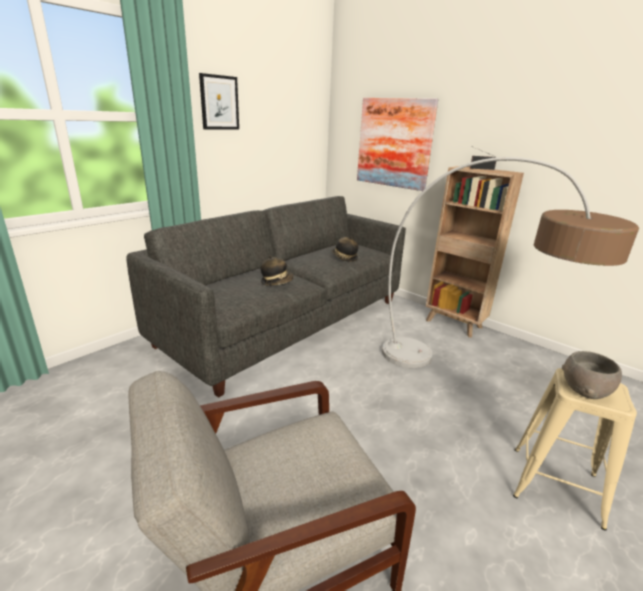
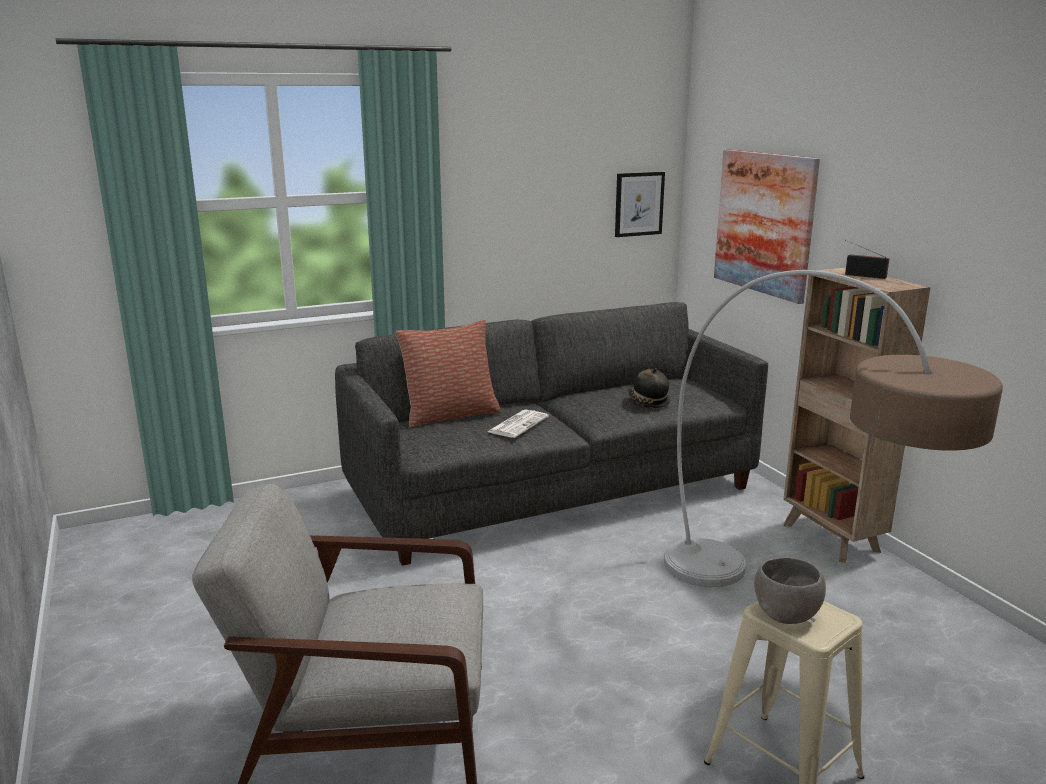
camera: 25 degrees right, 5 degrees down
picture [199,73,239,129] -> picture moved to [615,172,665,237]
hat [261,255,293,285] -> newspaper [488,409,549,438]
none -> pillow [395,320,501,428]

